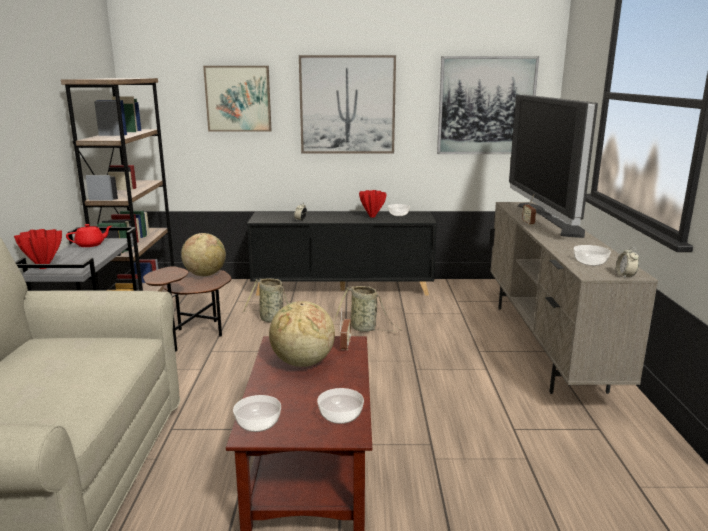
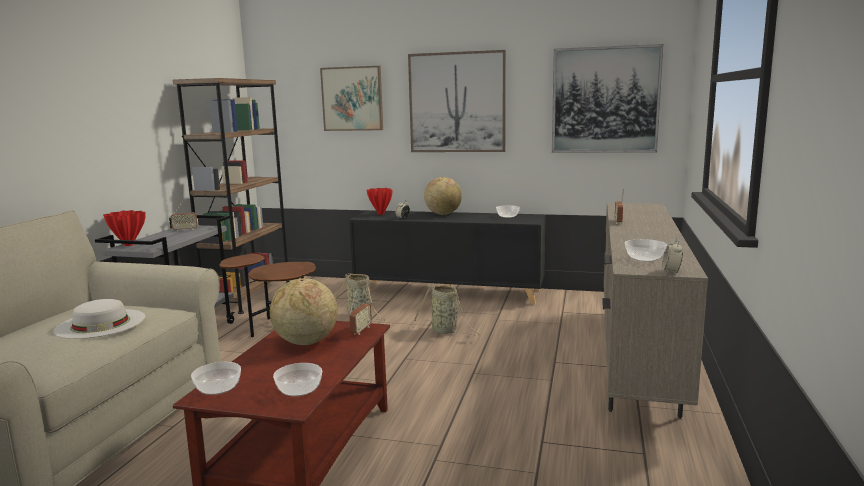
camera: 15 degrees right, 5 degrees down
red teapot [66,224,112,247] -> radio [171,201,198,231]
globe [181,233,226,276] -> globe moved to [424,177,462,215]
red vase [359,190,387,217] -> red vase moved to [367,188,393,215]
television [509,95,598,238] -> none
none -> white hat [53,299,145,339]

